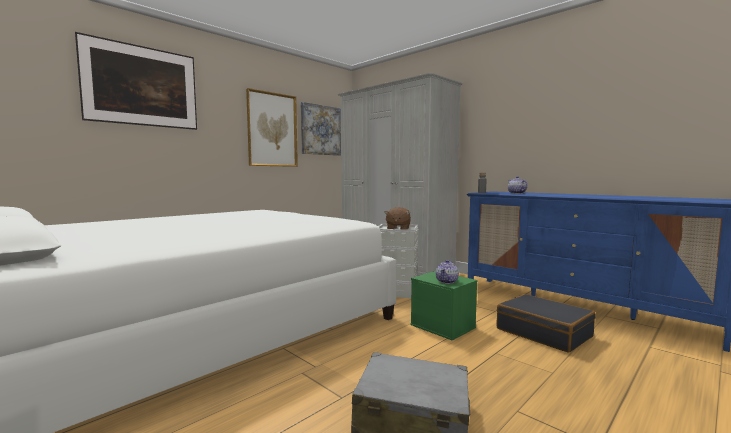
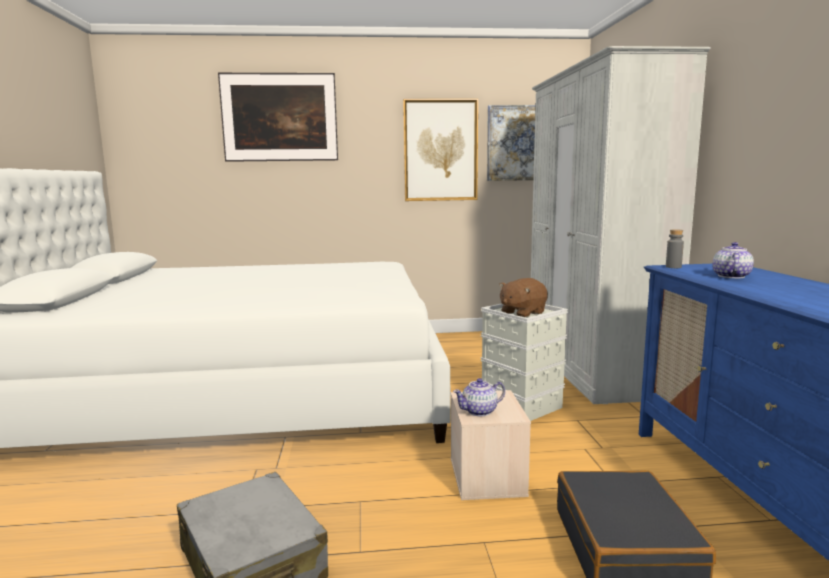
camera: 40 degrees right, 5 degrees up
green storage box [410,271,477,341] -> beige storage box [451,390,531,500]

